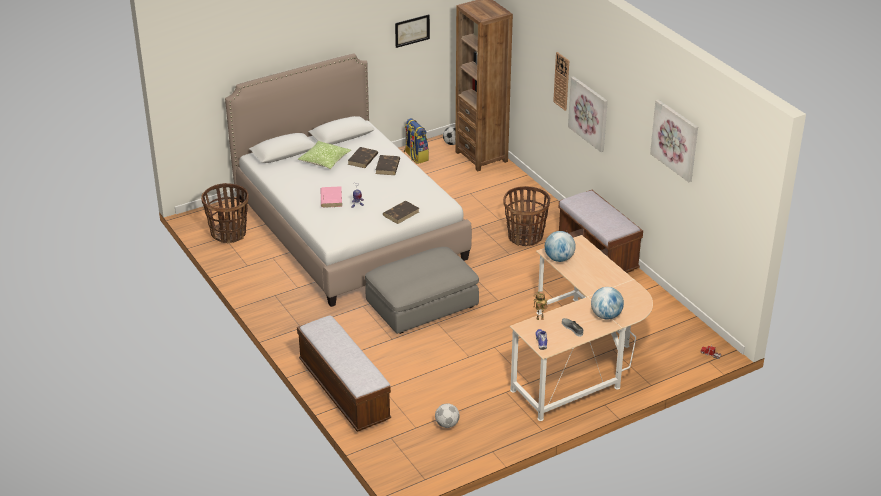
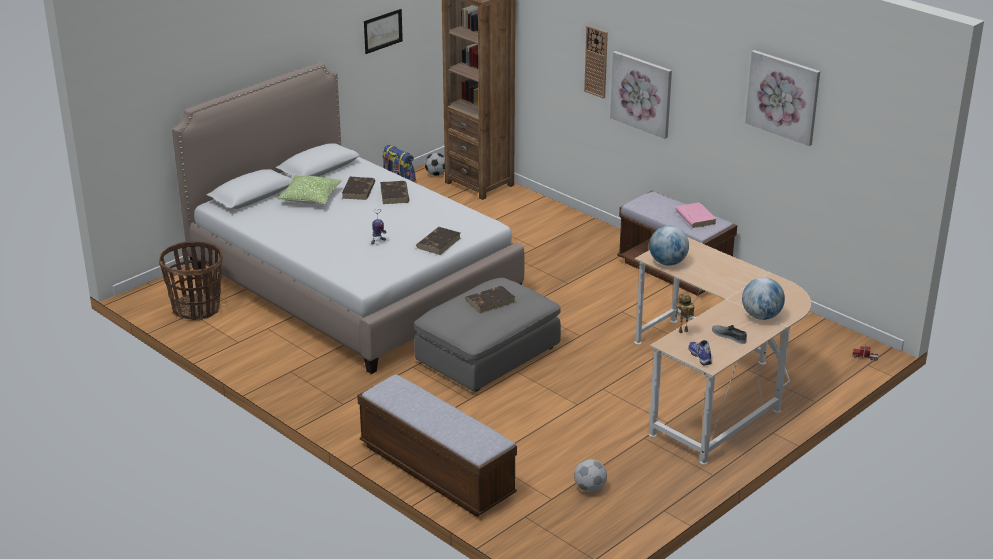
camera: 15 degrees left, 5 degrees down
pink book [321,186,342,208] -> pink book moved to [676,202,716,228]
basket [503,186,550,246] -> none
none -> brown book [465,285,515,314]

